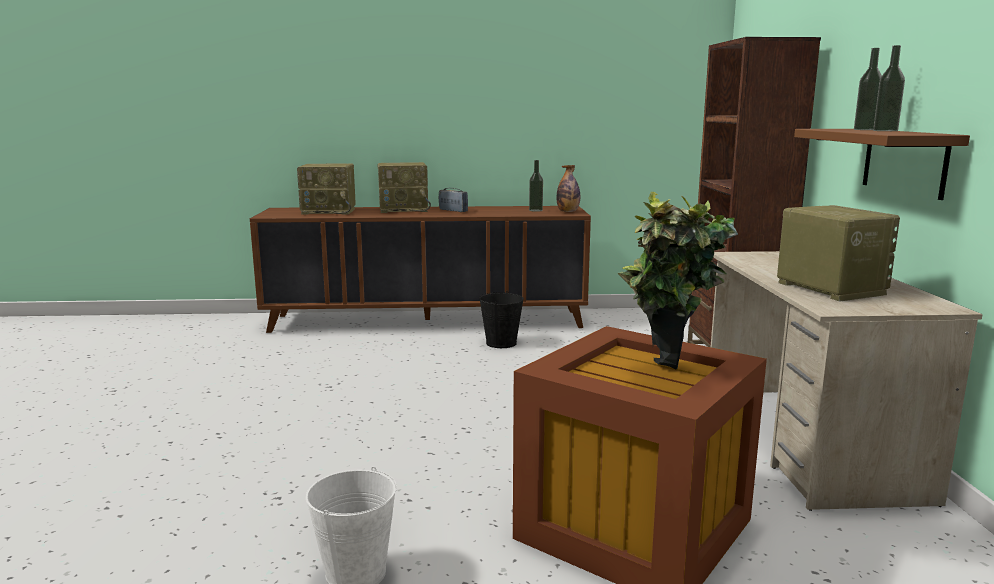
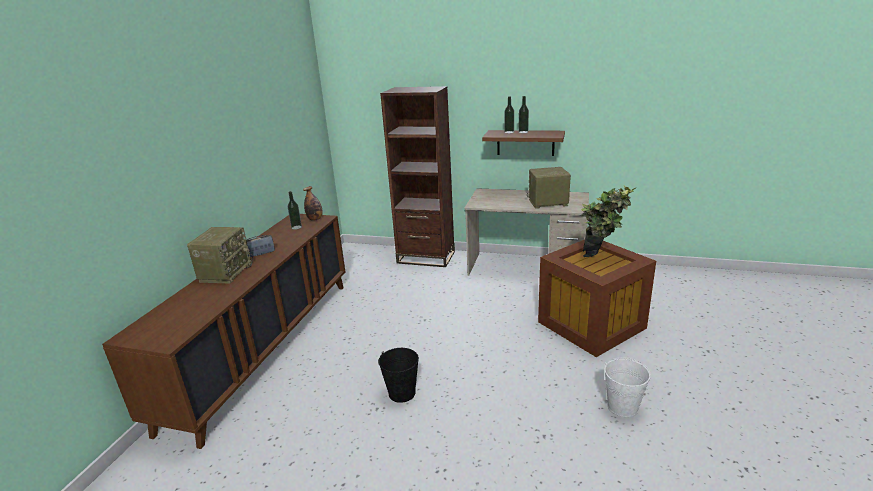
camera: 70 degrees left, 10 degrees up
radio [297,164,356,215] -> none
black bucket [479,291,524,348] -> black bucket moved to [378,348,419,403]

